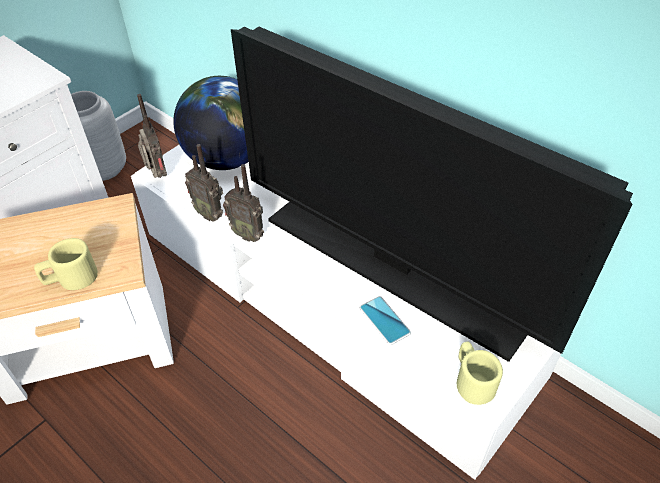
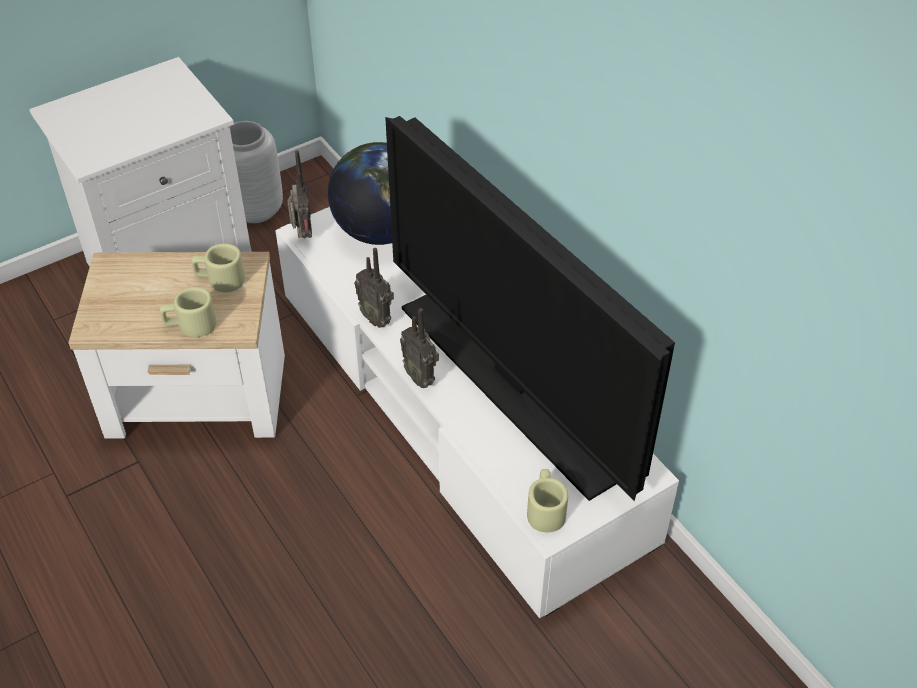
camera: 15 degrees right, 0 degrees up
radio [185,144,223,221] -> radio moved to [400,308,439,388]
phone [359,296,411,345] -> none
none -> beige mug [192,244,245,292]

